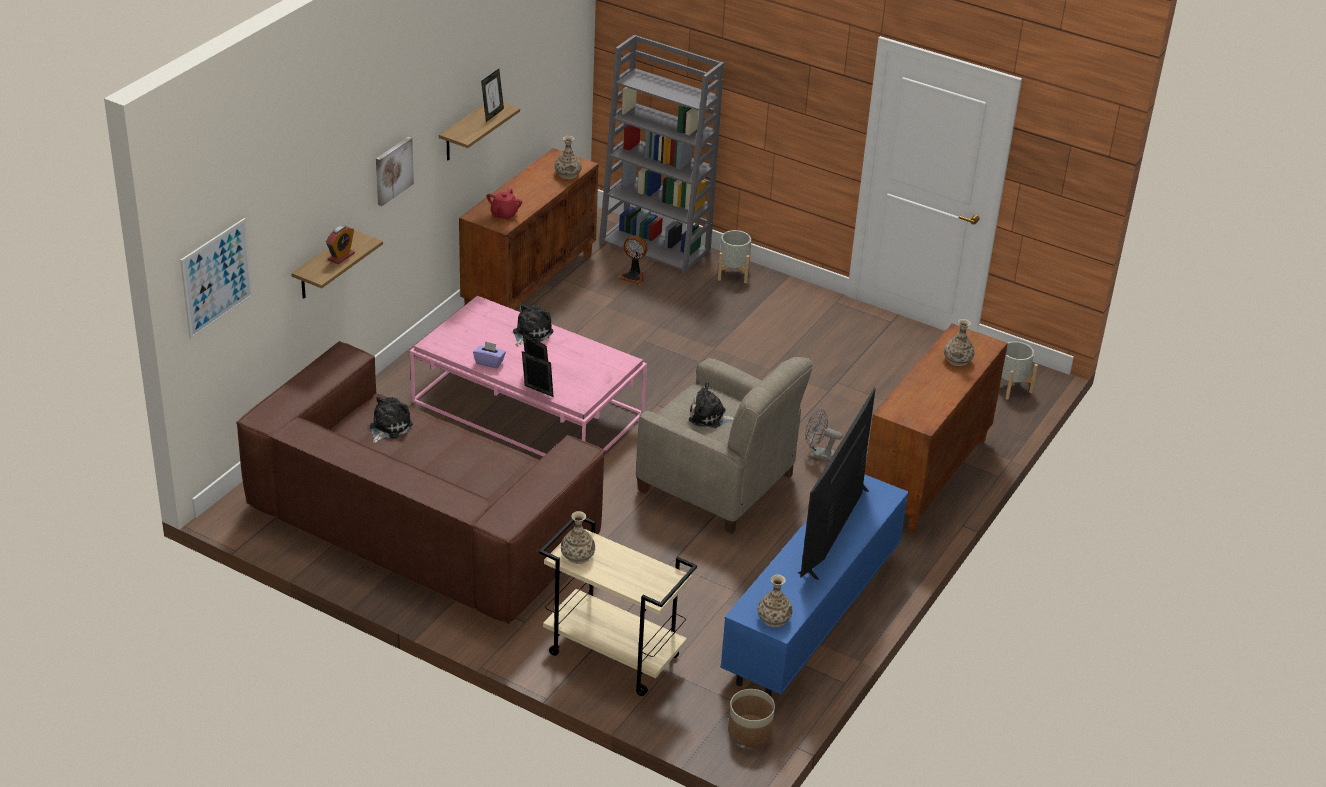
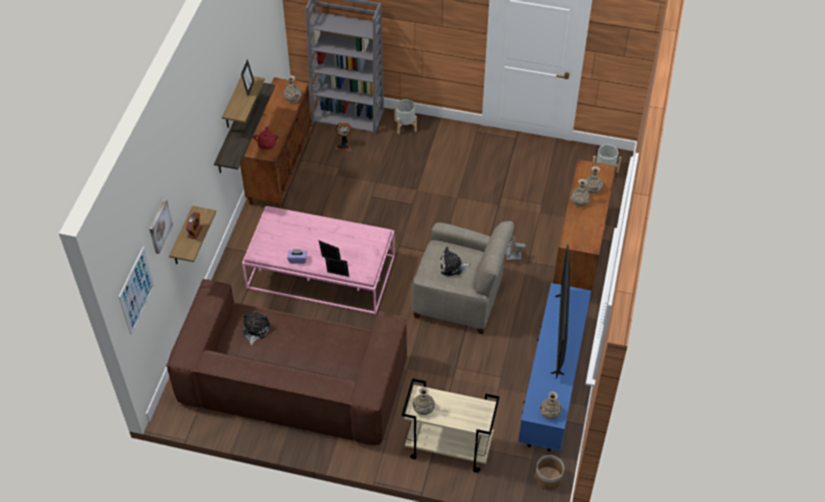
camera: 15 degrees left, 15 degrees up
picture [376,137,414,206] -> picture moved to [149,199,173,254]
plush toy [513,304,554,347] -> none
none -> shelf [214,83,275,173]
none -> vase [570,179,590,207]

